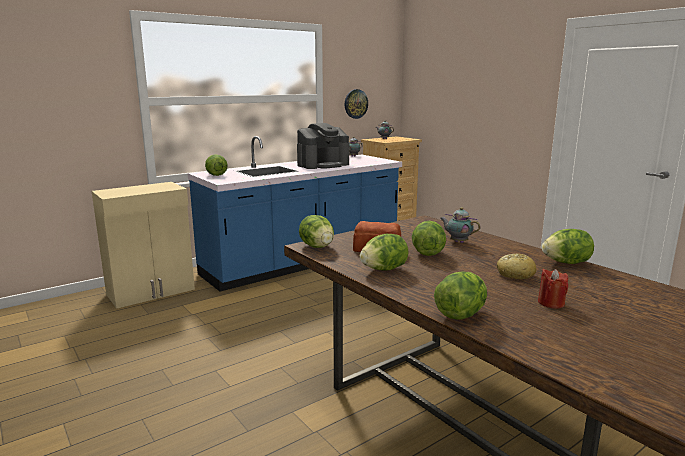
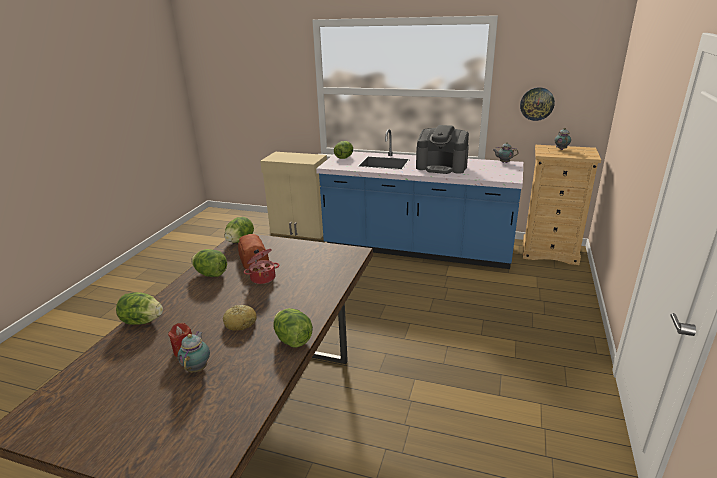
camera: 55 degrees right, 10 degrees up
lettuce [412,221,446,256] -> cooking pot [244,249,279,284]
teapot [440,207,480,243] -> teapot moved to [177,331,210,372]

